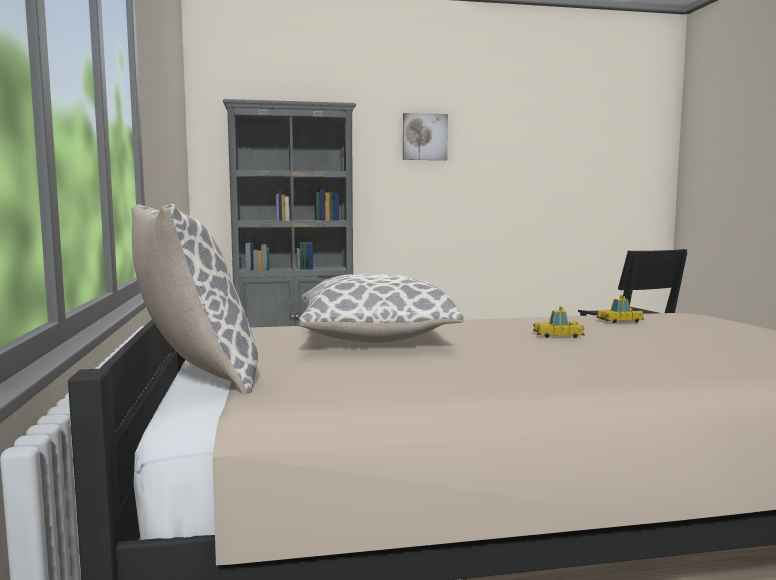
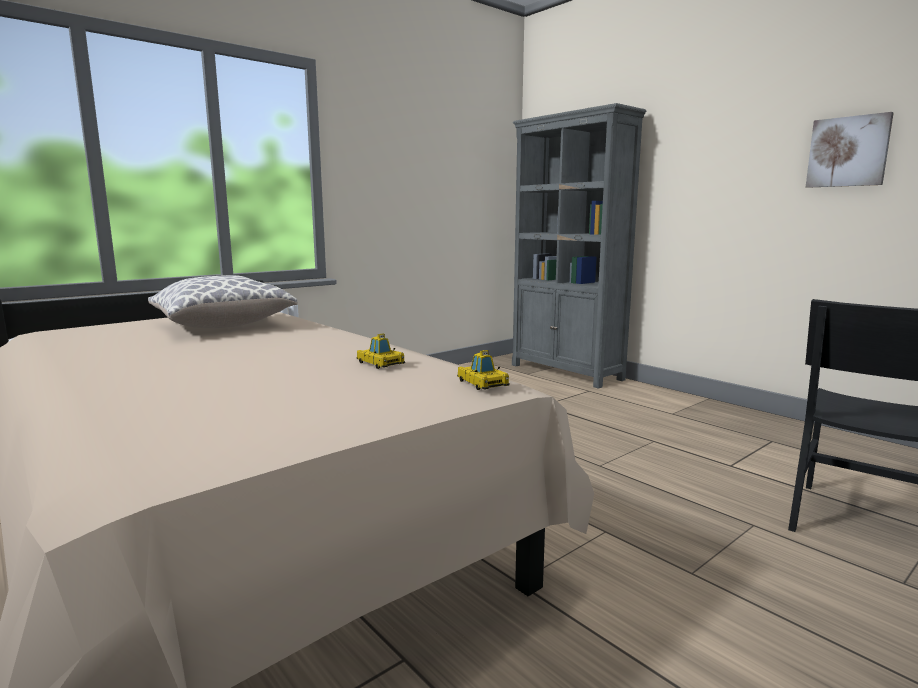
camera: 60 degrees right, 5 degrees up
pillow [131,204,258,394] -> none
picture [403,113,448,160] -> picture moved to [806,112,894,188]
toy car [533,307,585,338] -> toy car moved to [457,350,510,390]

